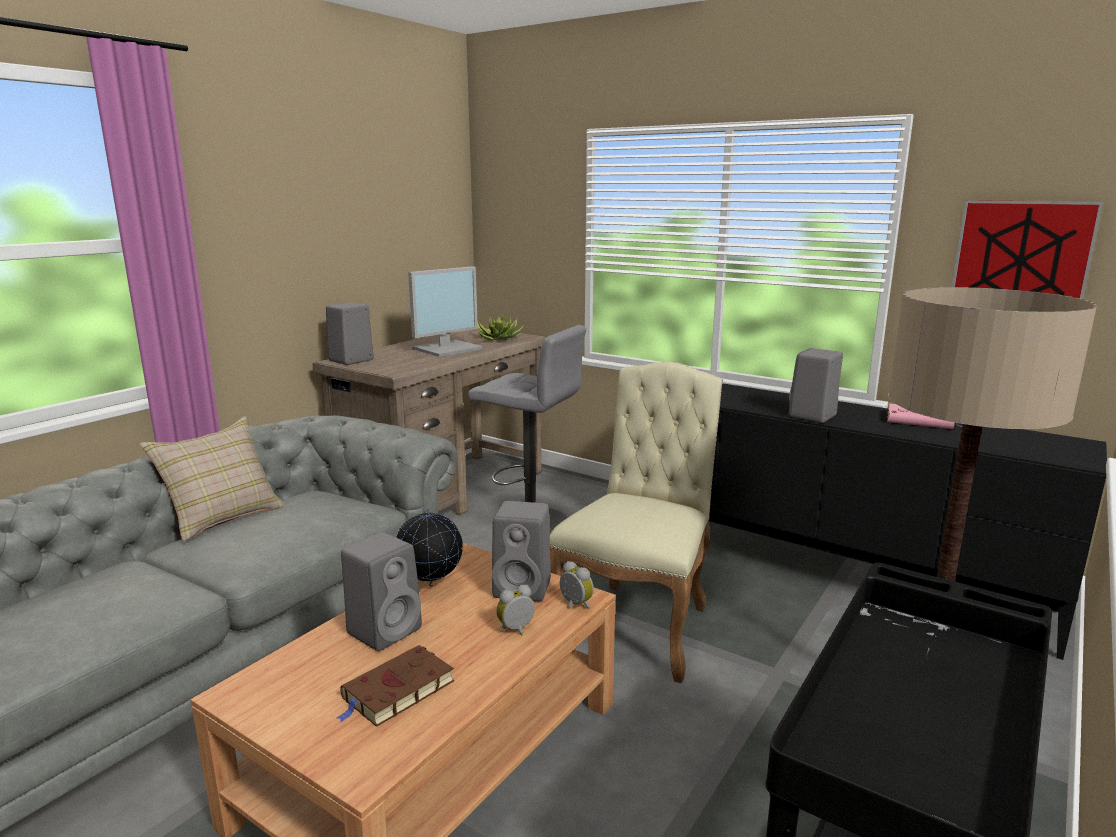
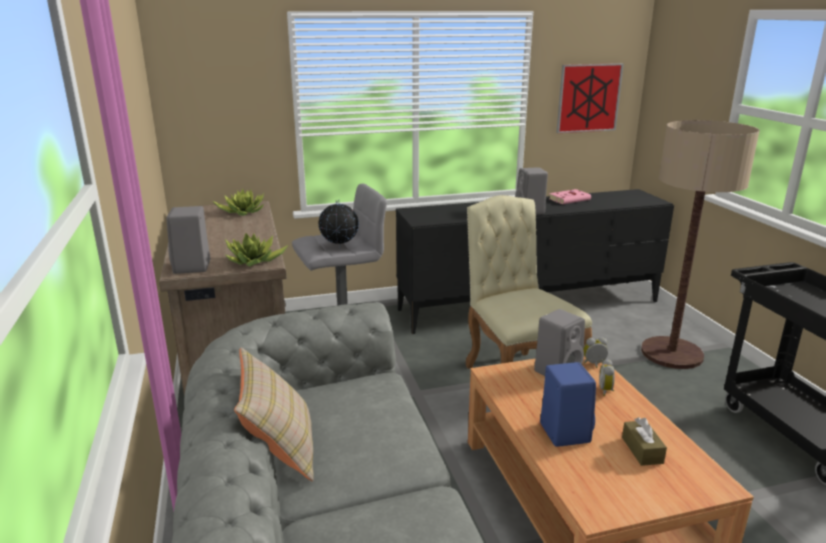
camera: 50 degrees left, 5 degrees up
brown book [337,645,454,727] -> brown tissue box [622,418,667,466]
grey speaker [341,532,422,651] -> blue speaker [540,362,596,447]
globe [396,507,463,587] -> globe moved to [318,200,359,248]
monitor [408,266,483,357] -> none
none -> potted plant [225,233,288,266]

